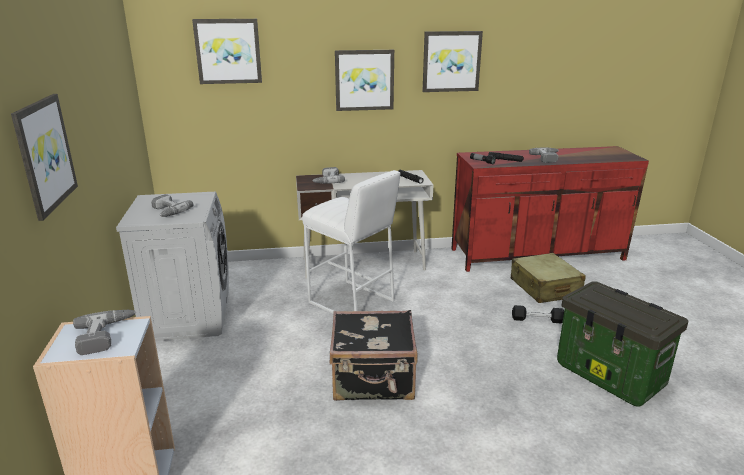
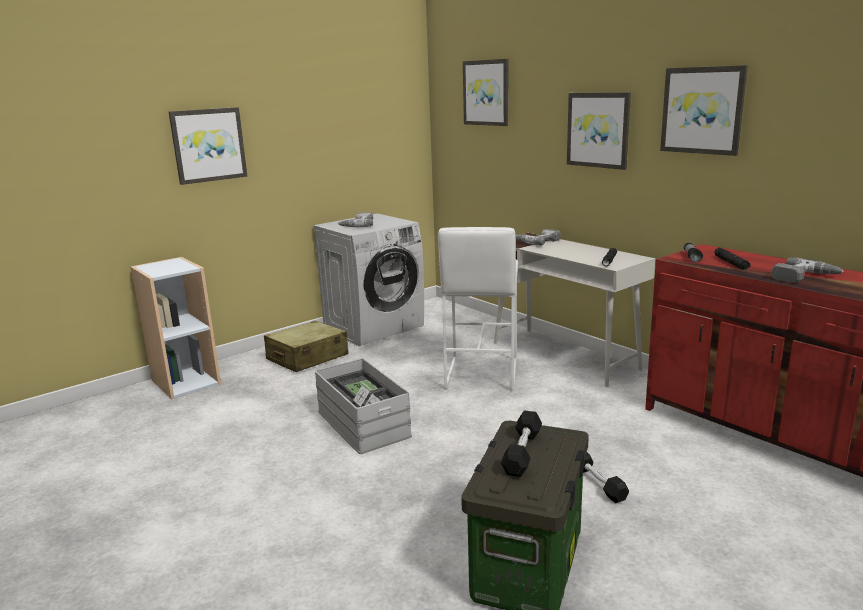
camera: 60 degrees right, 5 degrees down
power drill [73,310,137,355] -> none
black suitcase [330,310,418,401] -> grey storage box [315,359,412,454]
beige suitcase [511,253,586,303] -> beige suitcase moved to [264,321,349,372]
none -> black dumbbell [501,410,542,477]

